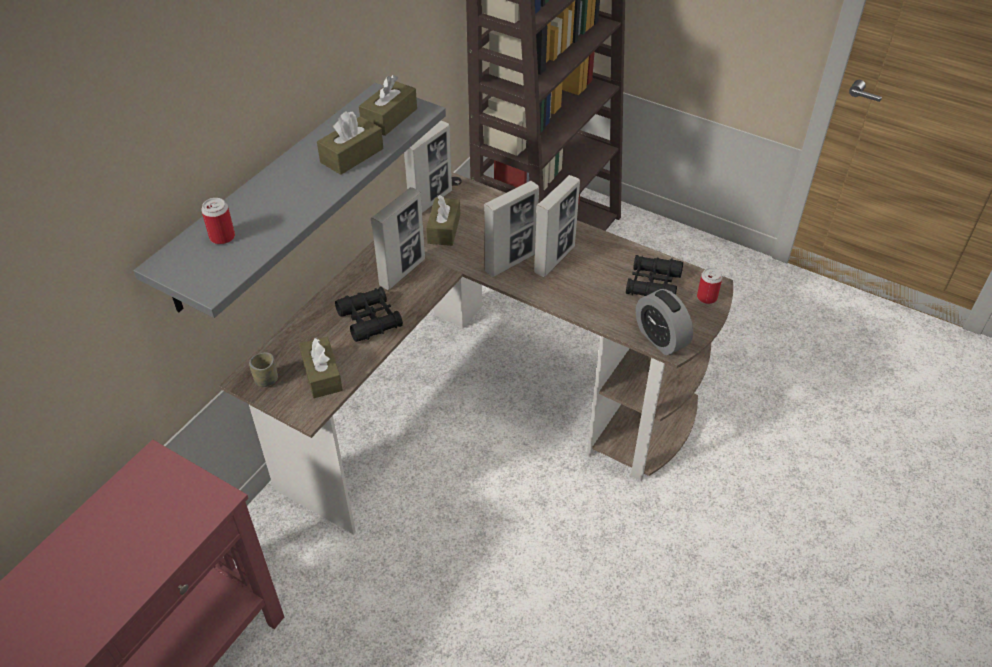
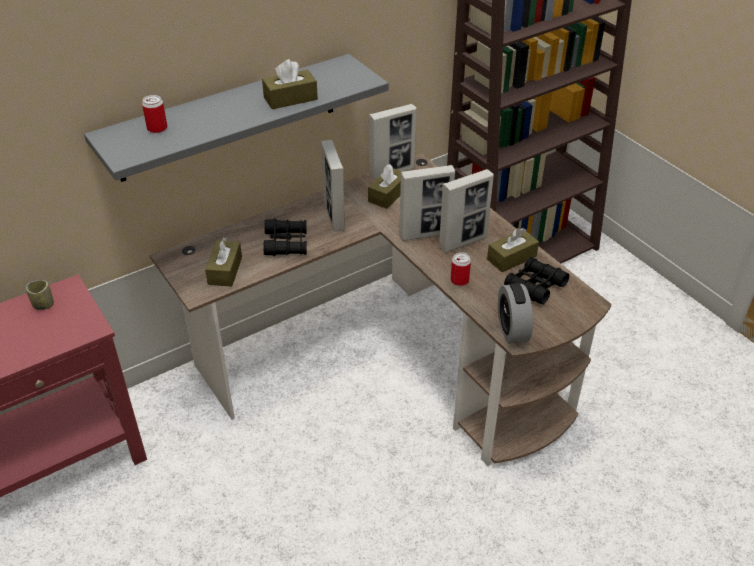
camera: 25 degrees right, 5 degrees down
cup [249,352,278,387] -> cup moved to [26,280,54,310]
brown tissue box [359,75,417,136] -> brown tissue box moved to [487,228,539,272]
picture frame [371,187,425,290] -> picture frame turned 105 degrees clockwise [321,140,345,232]
can [697,267,722,304] -> can moved to [451,252,471,286]

